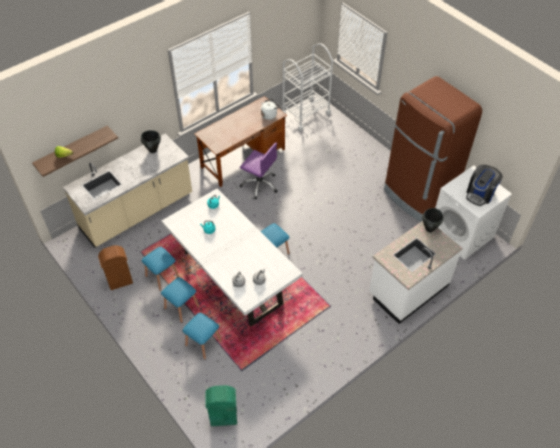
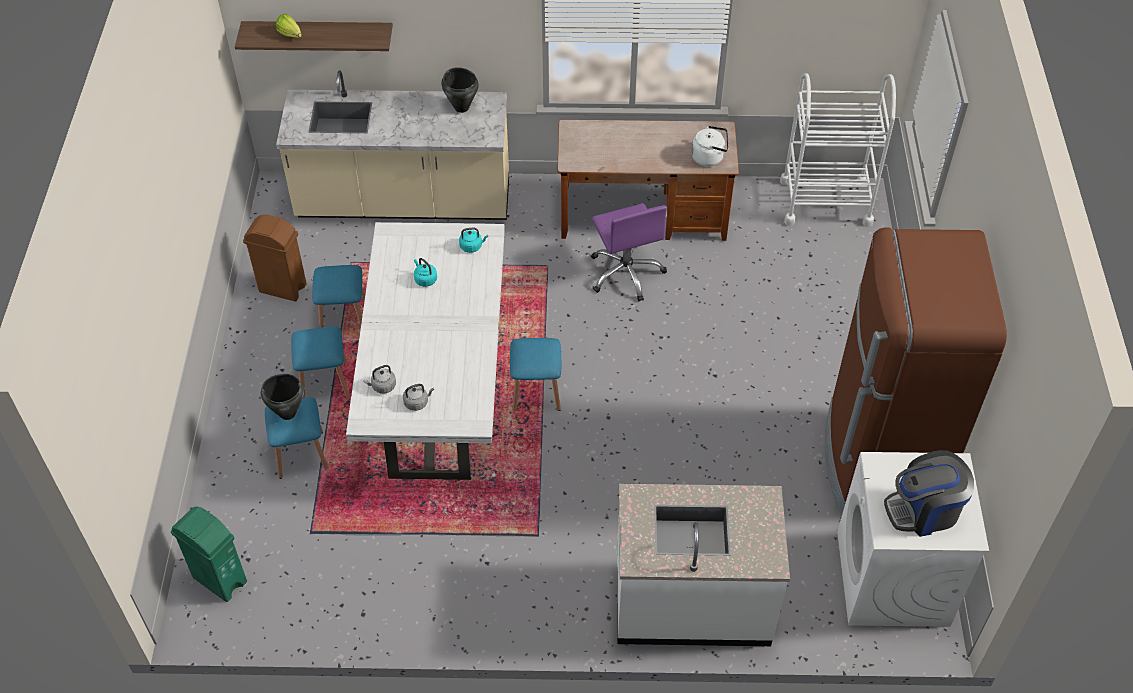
camera: 40 degrees right, 0 degrees up
black cooking pot [422,208,443,232] -> black cooking pot moved to [261,374,304,420]

